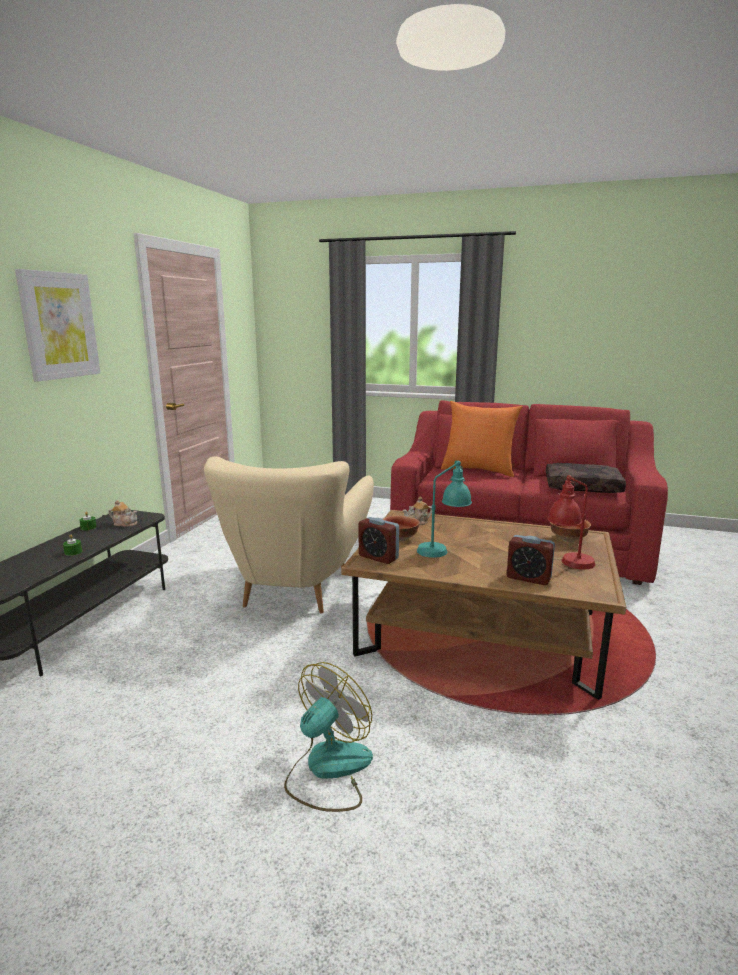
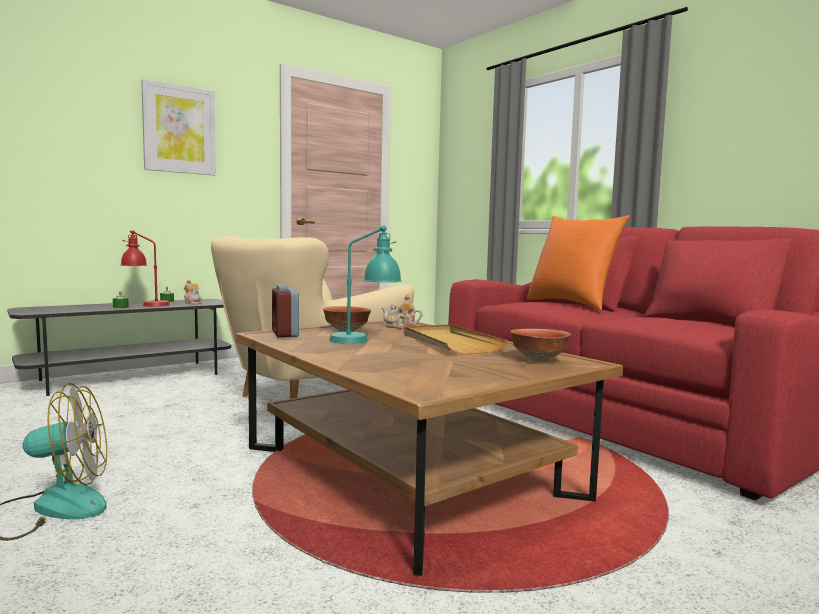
camera: 35 degrees right, 10 degrees down
alarm clock [507,535,555,585] -> none
brown pillow [546,463,626,493] -> none
red table lamp [547,475,595,569] -> red table lamp moved to [121,230,170,307]
none -> beige tray [404,324,508,354]

